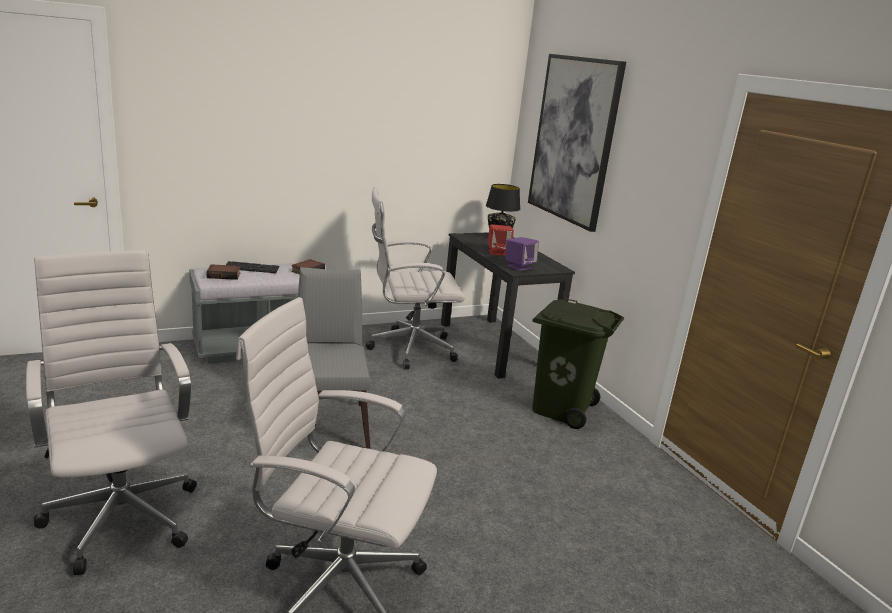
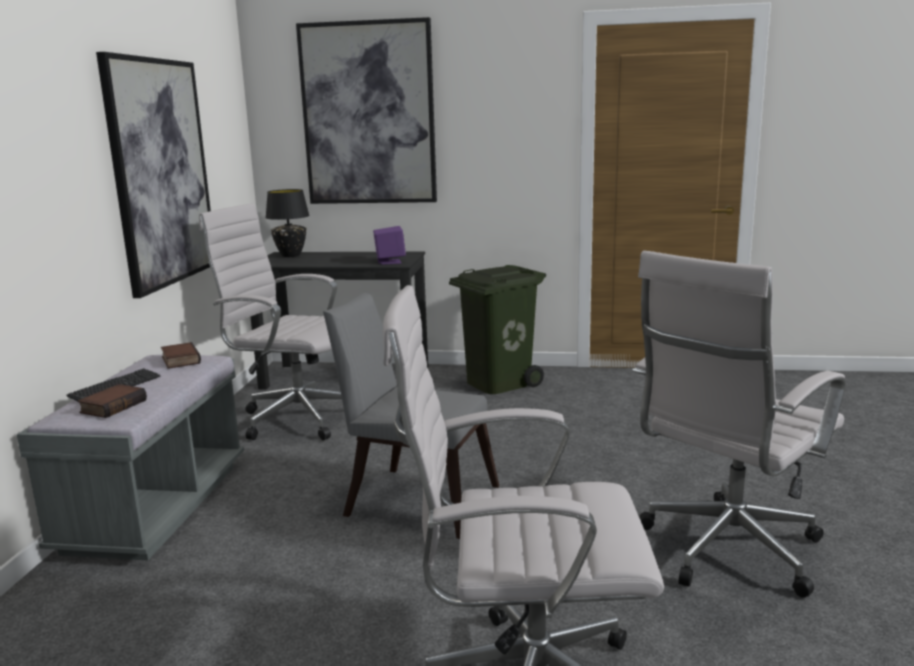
camera: 55 degrees left, 5 degrees down
white office chair [366,187,465,369] -> white office chair turned 90 degrees clockwise [199,203,342,440]
red speaker [488,224,514,256] -> none
none -> picture [96,52,211,298]

